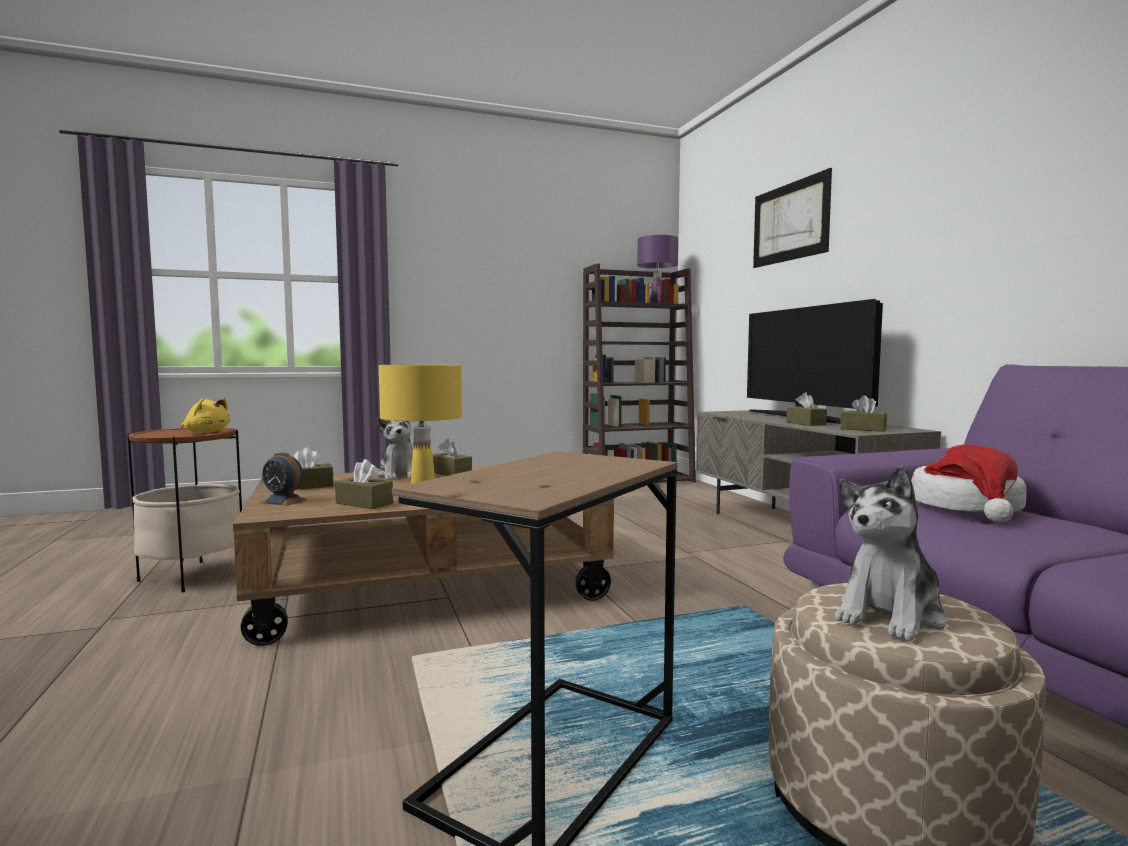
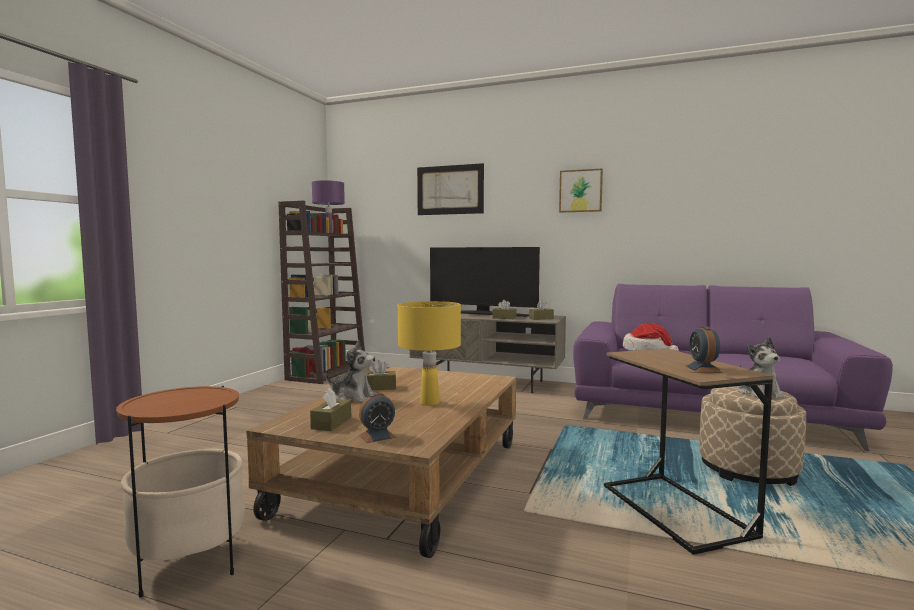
camera: 50 degrees left, 0 degrees up
yellow plush toy [181,397,230,433] -> none
brown tissue box [335,459,393,509] -> none
none -> picture [559,168,603,213]
none -> alarm clock [685,326,723,373]

